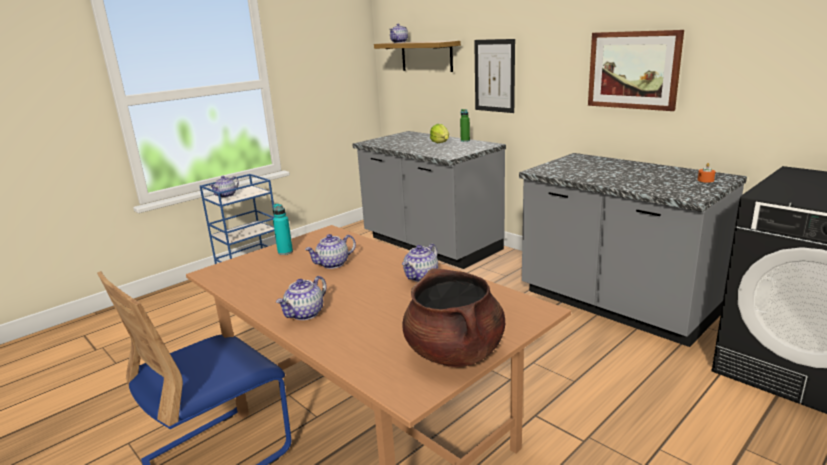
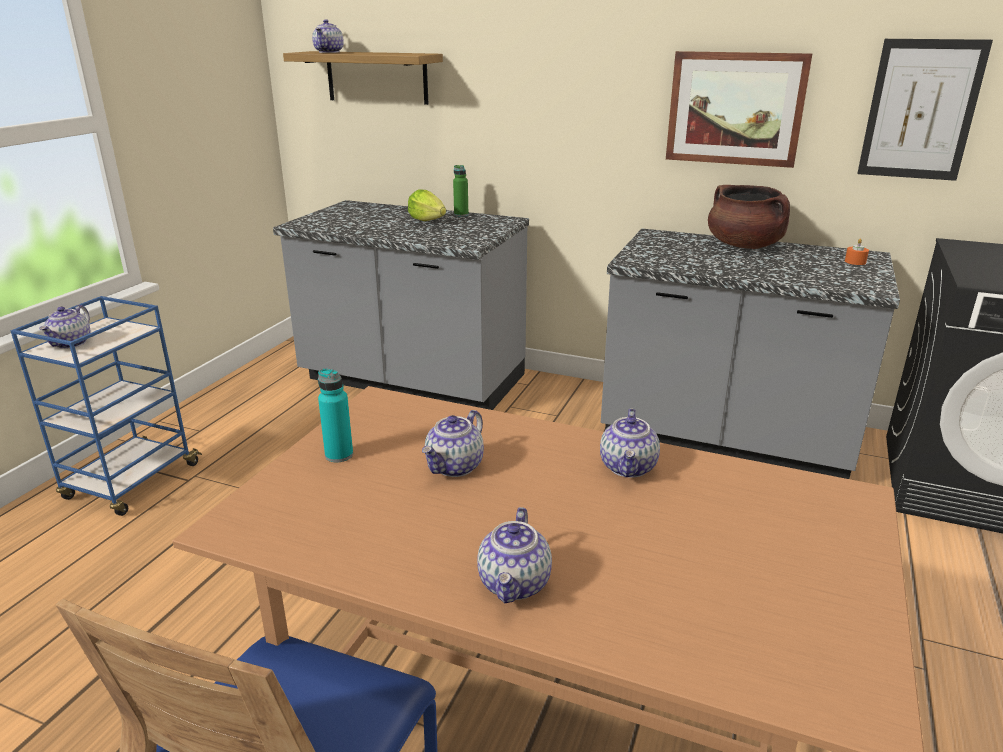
camera: 25 degrees left, 5 degrees up
brown cooking pot [403,269,505,368] -> brown cooking pot moved to [708,185,790,249]
picture [474,39,515,113] -> picture moved to [857,39,993,181]

